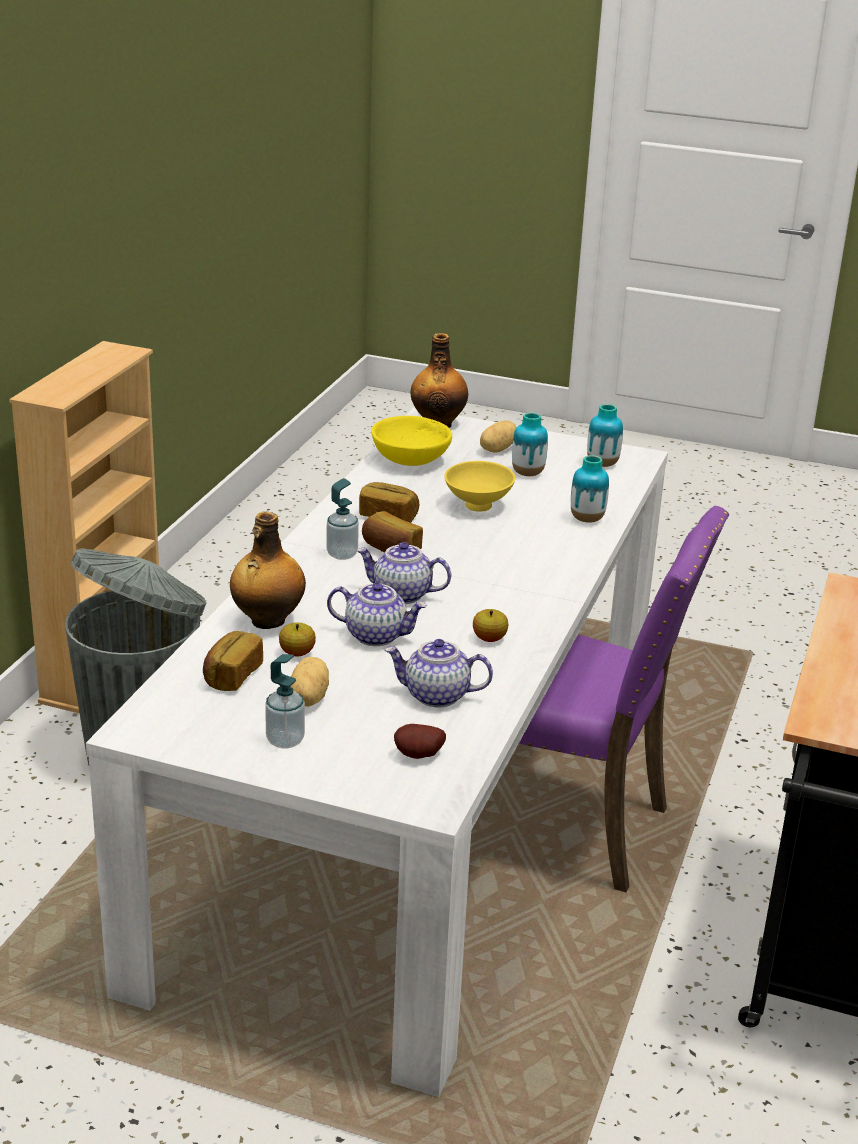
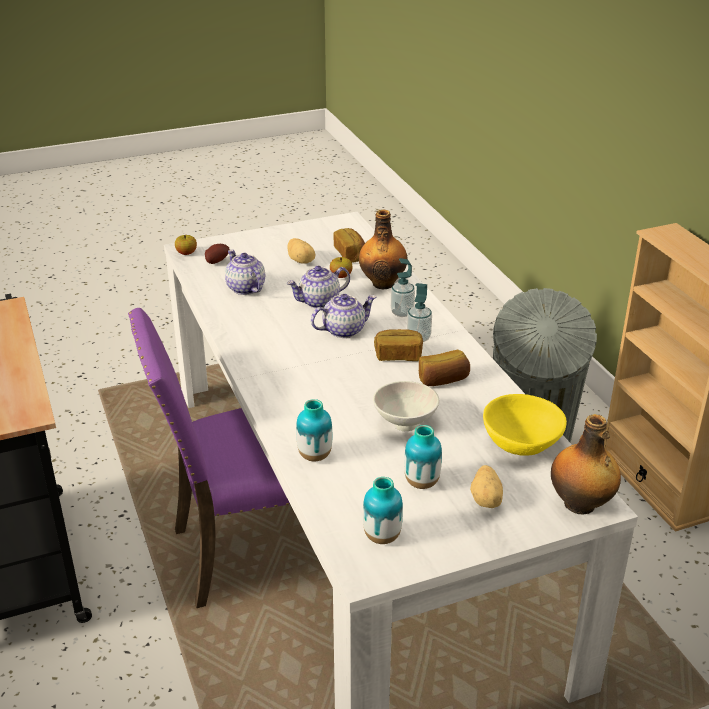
camera: 140 degrees right, 5 degrees up
soap dispenser [265,654,305,749] -> soap dispenser moved to [391,258,415,317]
teapot [385,639,493,707] -> teapot turned 90 degrees counterclockwise [225,250,265,295]
yellow bowl [444,461,516,512] -> white bowl [373,381,439,431]
apple [473,609,508,642] -> apple moved to [175,235,197,255]

